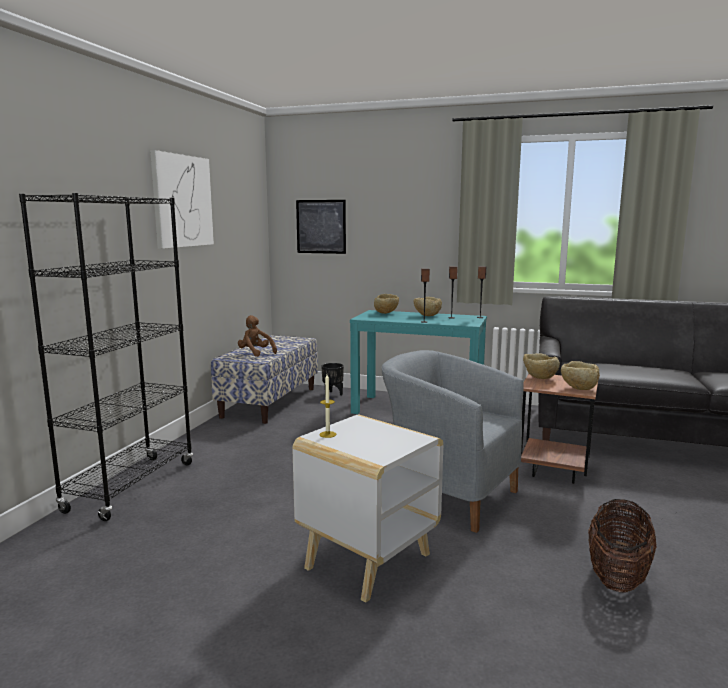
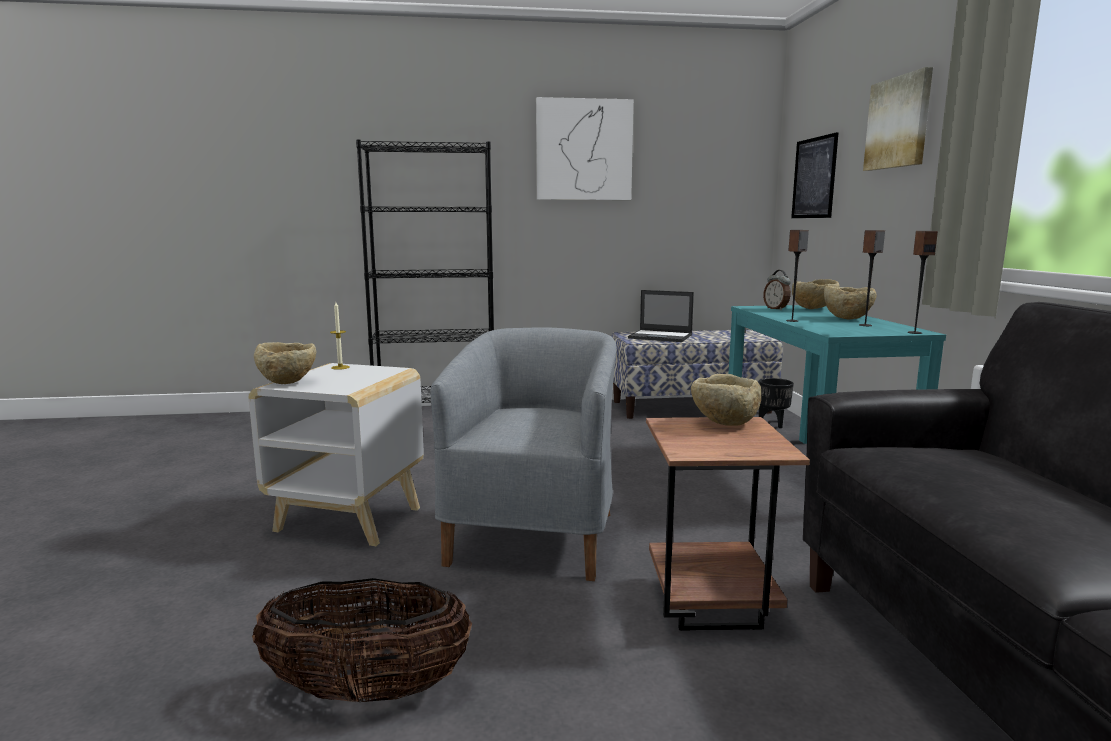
camera: 65 degrees right, 0 degrees up
brown plush toy [238,315,277,357] -> laptop [628,290,694,342]
beige bowl [561,361,600,390] -> beige bowl moved to [254,342,316,384]
none -> alarm clock [763,270,791,311]
none -> picture [863,67,933,171]

